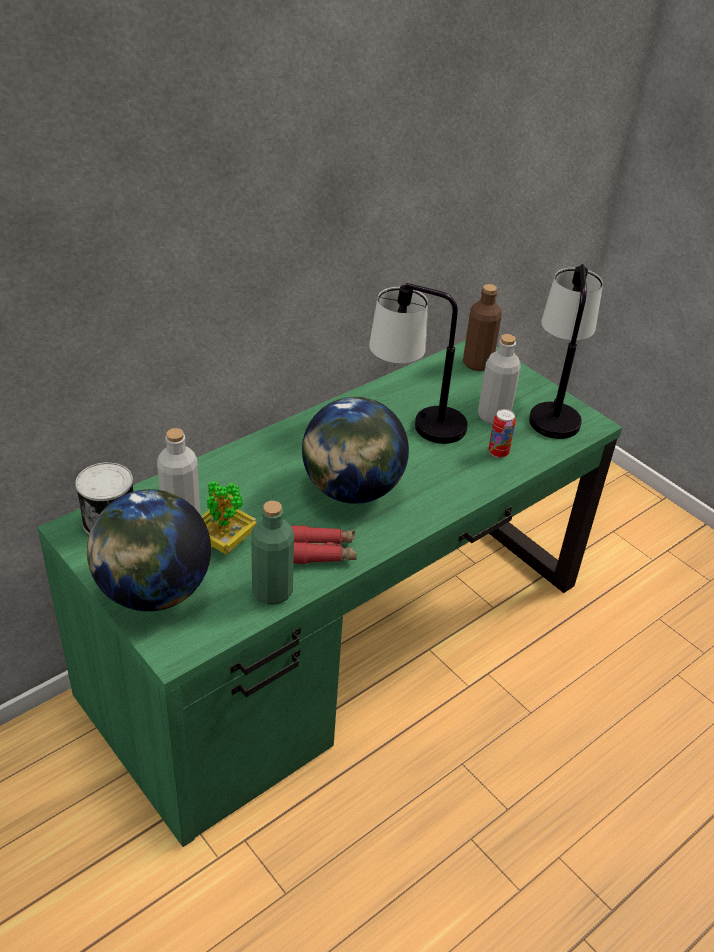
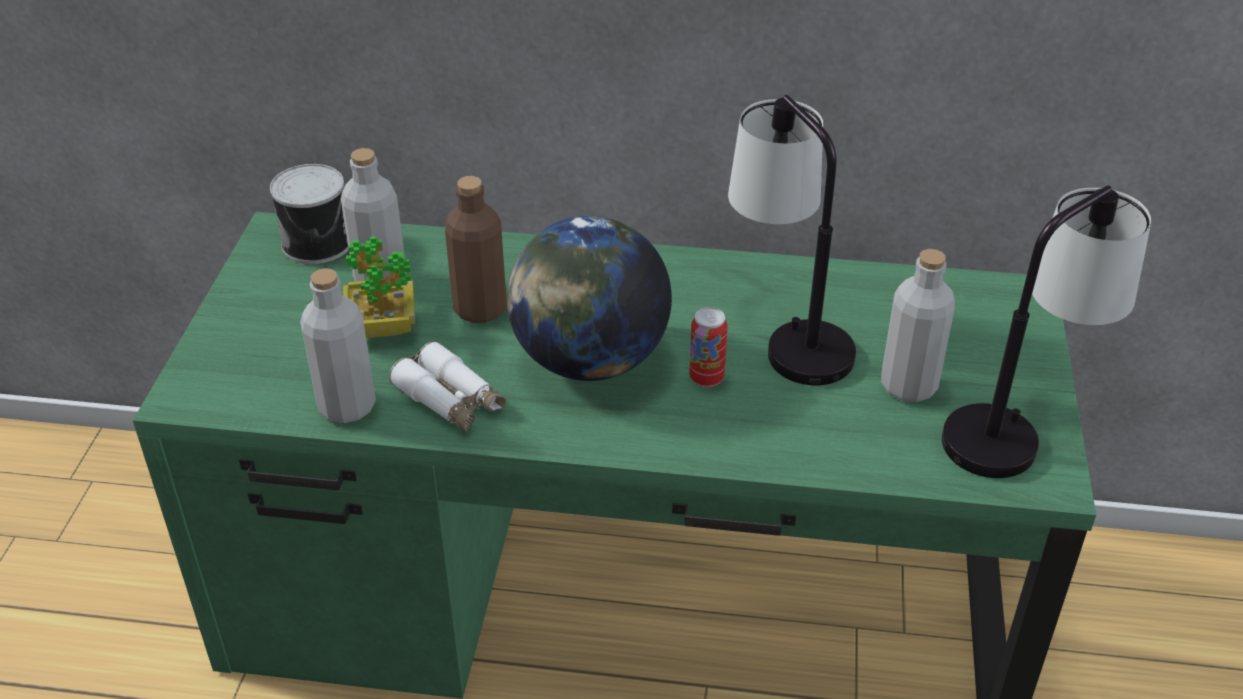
camera: 50 degrees right, 0 degrees up
globe [87,489,211,611] -> none
green bottle [251,501,294,605] -> grey bottle [300,268,376,423]
red binoculars [291,526,357,564] -> white binoculars [389,341,506,431]
brown bottle [463,284,502,371] -> brown bottle moved to [445,176,506,323]
can [488,409,516,458] -> can moved to [689,307,728,387]

